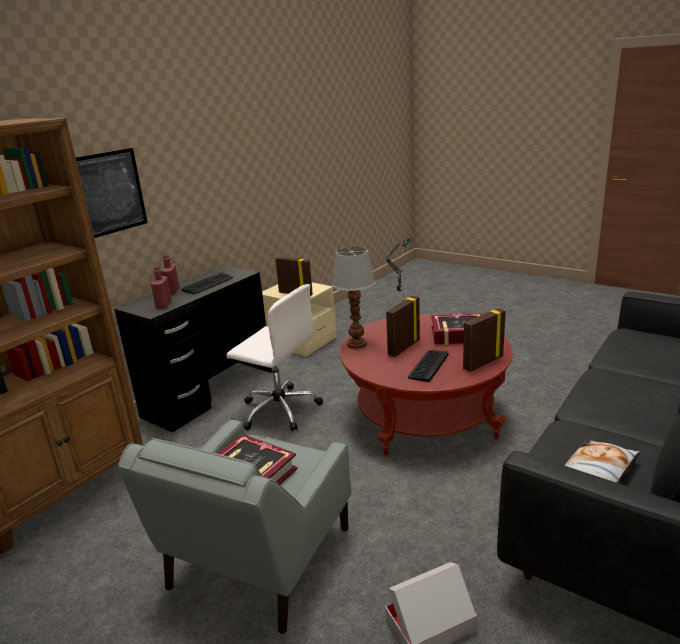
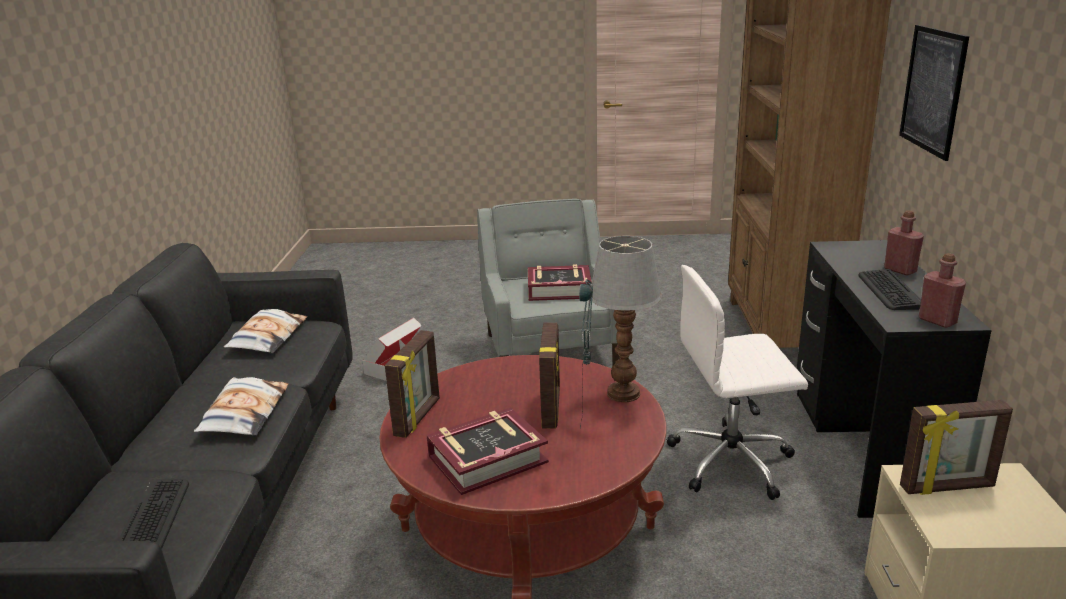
camera: 145 degrees right, 0 degrees up
red bottle [151,266,172,308] -> red bottle moved to [919,253,966,328]
keyboard [408,350,449,382] -> keyboard moved to [118,479,189,548]
none -> pillow [194,377,289,436]

